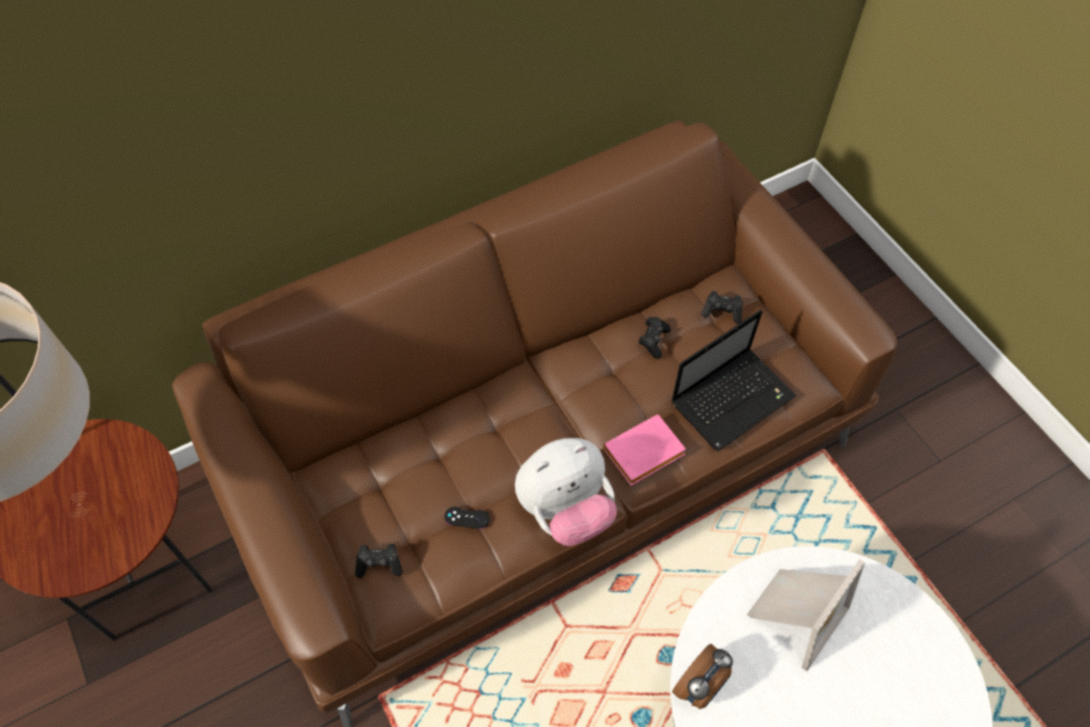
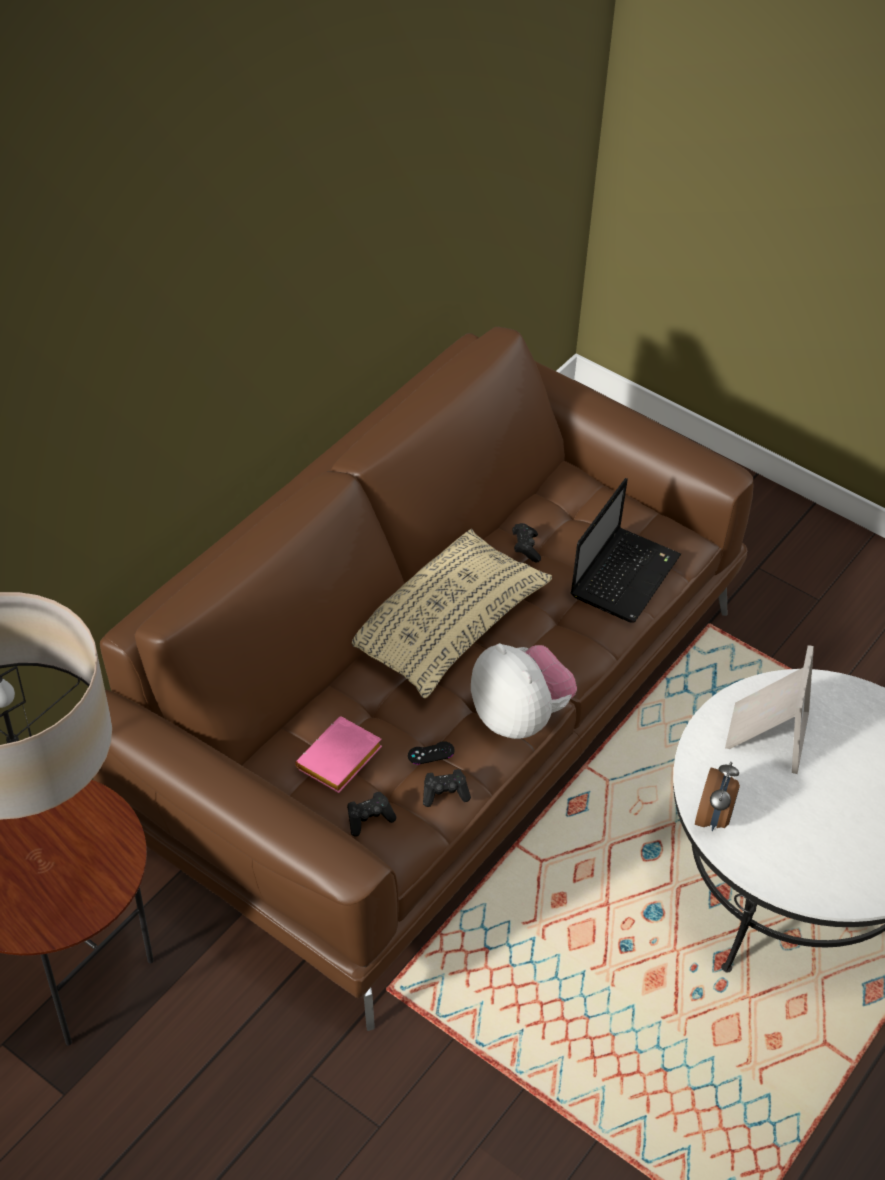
camera: 25 degrees left, 10 degrees down
plush toy [515,438,617,546] -> plush toy turned 75 degrees counterclockwise [471,643,577,739]
pink book [603,414,686,486] -> pink book moved to [295,716,382,793]
black game controller [701,291,743,324] -> black game controller moved to [423,769,471,807]
none -> beige pillow [352,529,552,698]

